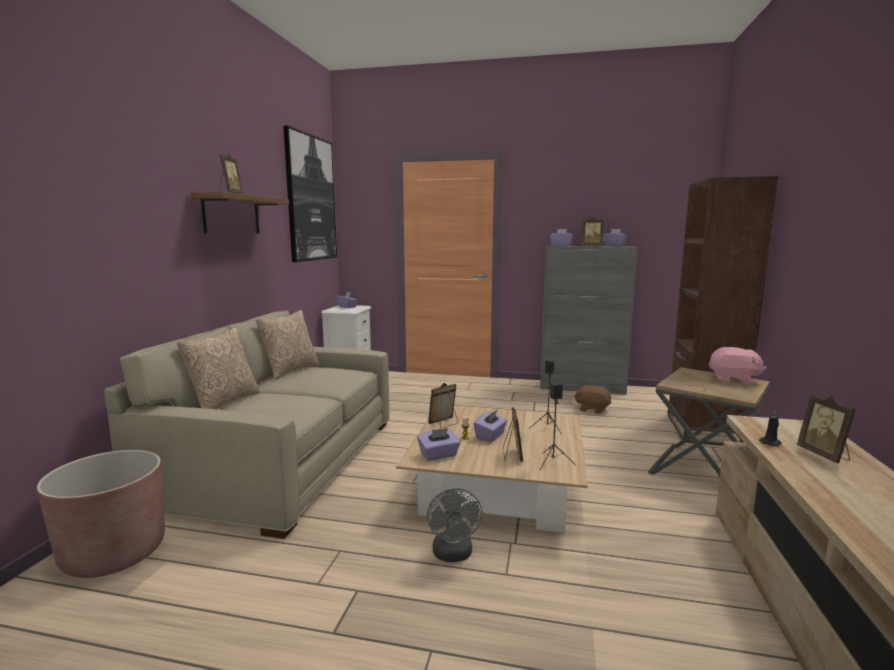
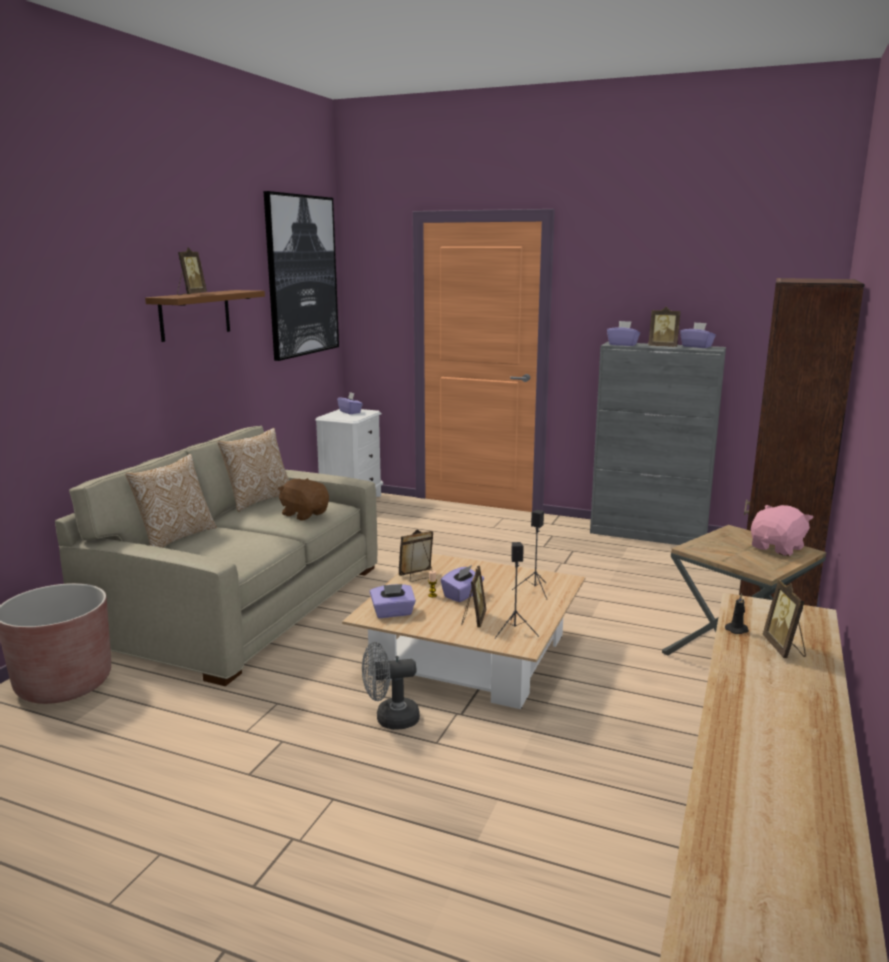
camera: 10 degrees right, 5 degrees up
grey fan [427,488,482,562] -> grey fan turned 75 degrees clockwise [362,642,420,730]
brown plush toy [574,385,611,414] -> brown plush toy moved to [278,478,329,521]
pink plush toy [708,347,767,385] -> pink plush toy turned 75 degrees counterclockwise [751,505,813,556]

